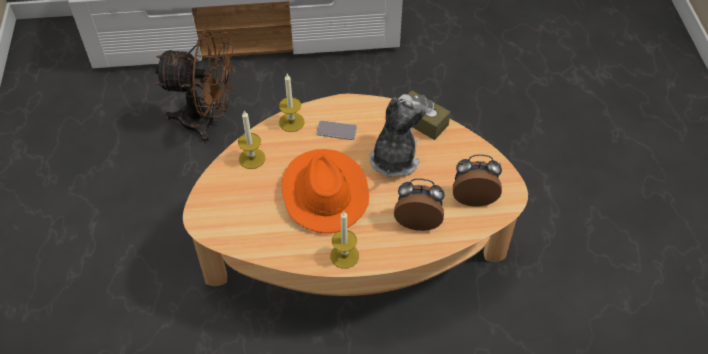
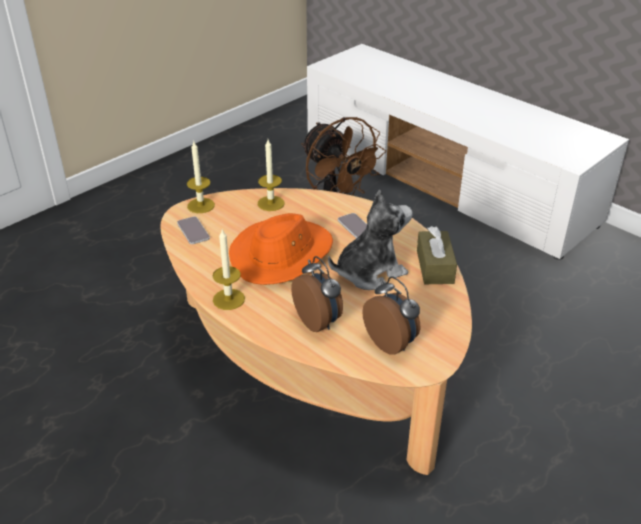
camera: 50 degrees right, 15 degrees down
candle [279,74,305,132] -> candle moved to [187,141,215,213]
none -> phone [177,216,210,244]

